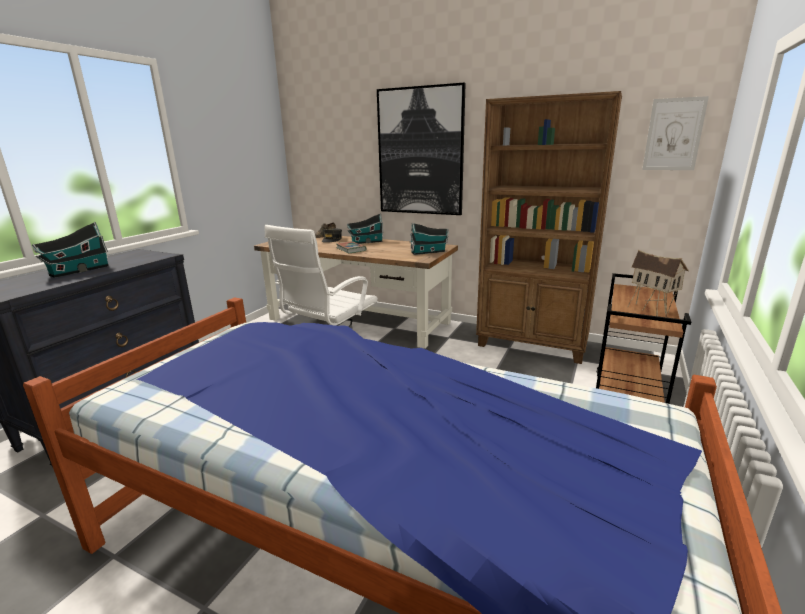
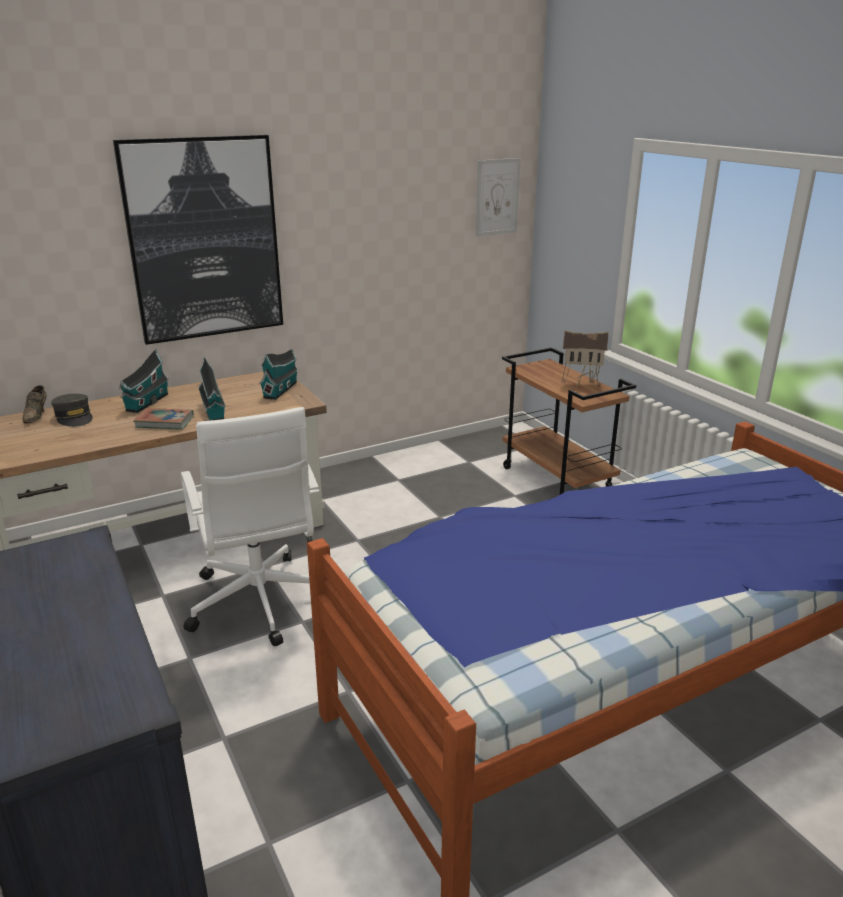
camera: 55 degrees left, 5 degrees up
toy house [32,222,109,278] -> toy house moved to [198,356,226,421]
brown bookcase [476,91,622,364] -> none

